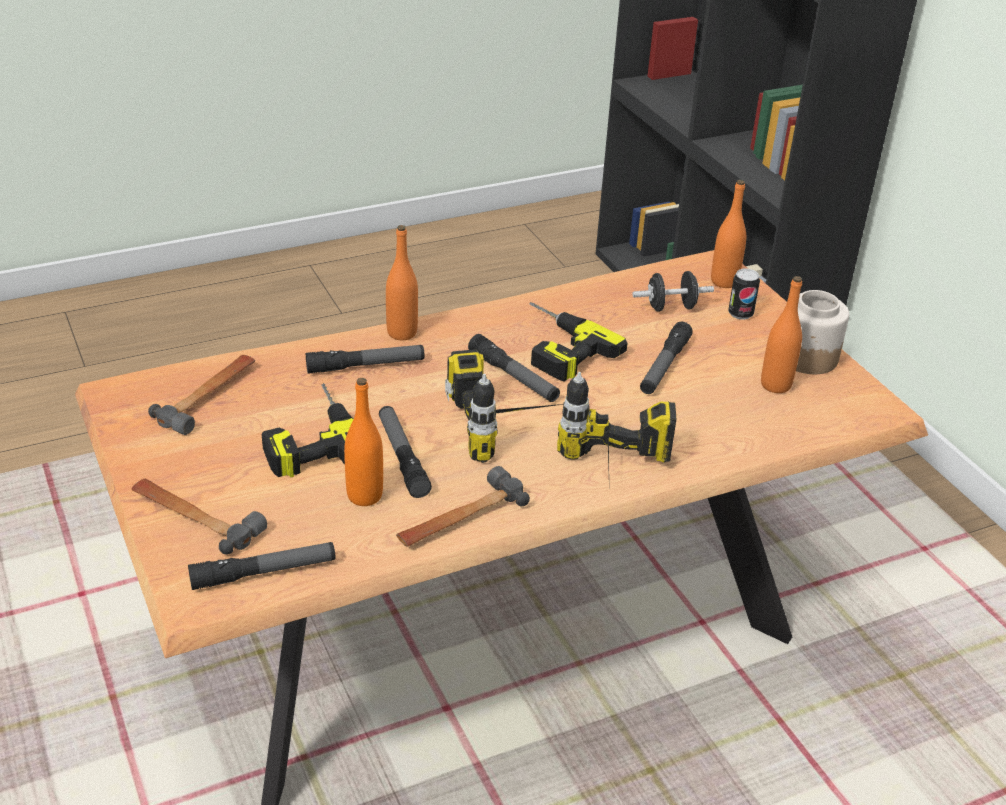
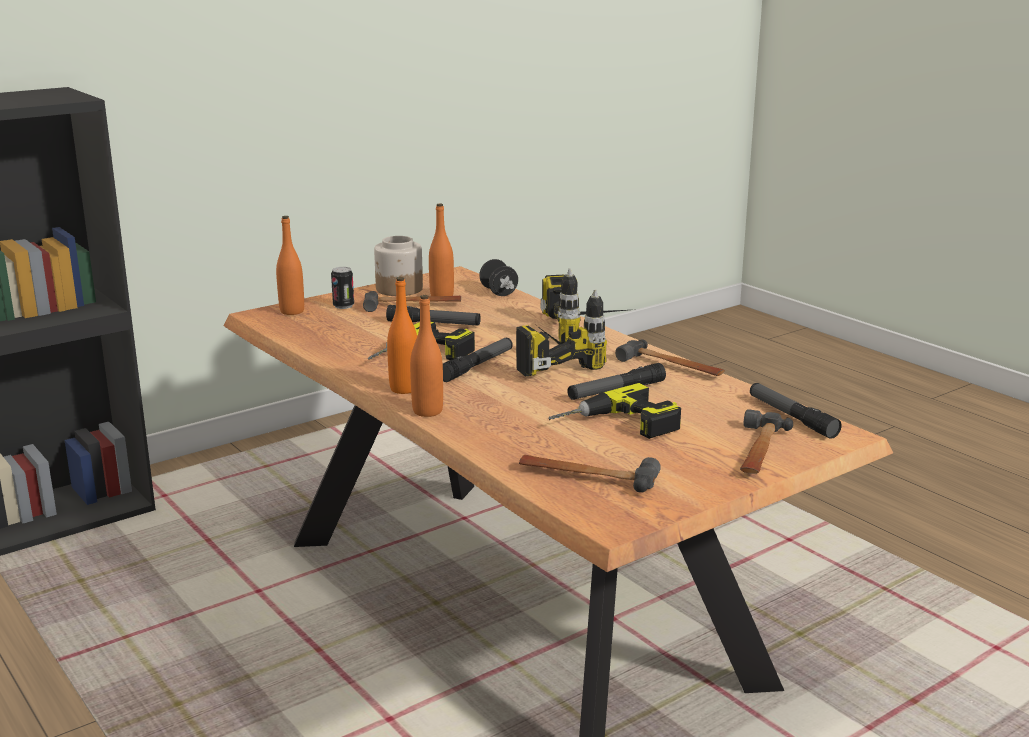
camera: 100 degrees left, 15 degrees down
flashlight [306,345,425,374] -> none
orange bottle [344,378,383,506] -> orange bottle moved to [387,277,417,394]
black dumbbell [632,271,714,312] -> black dumbbell moved to [479,259,518,296]
none -> hammer [363,291,461,312]

